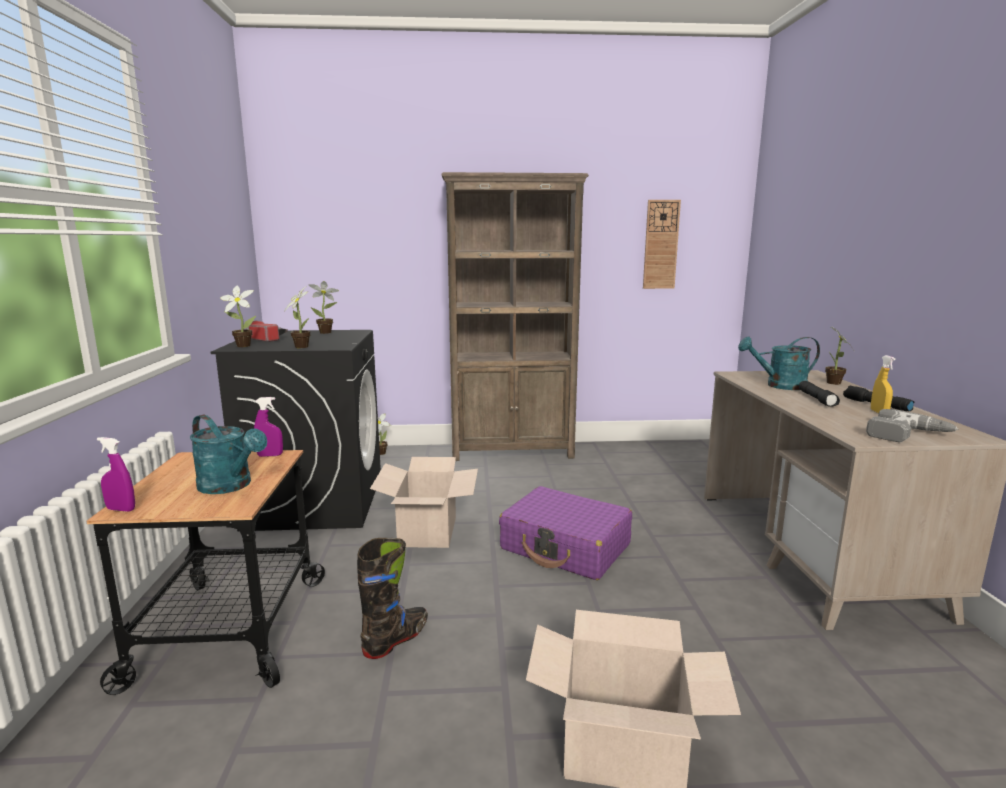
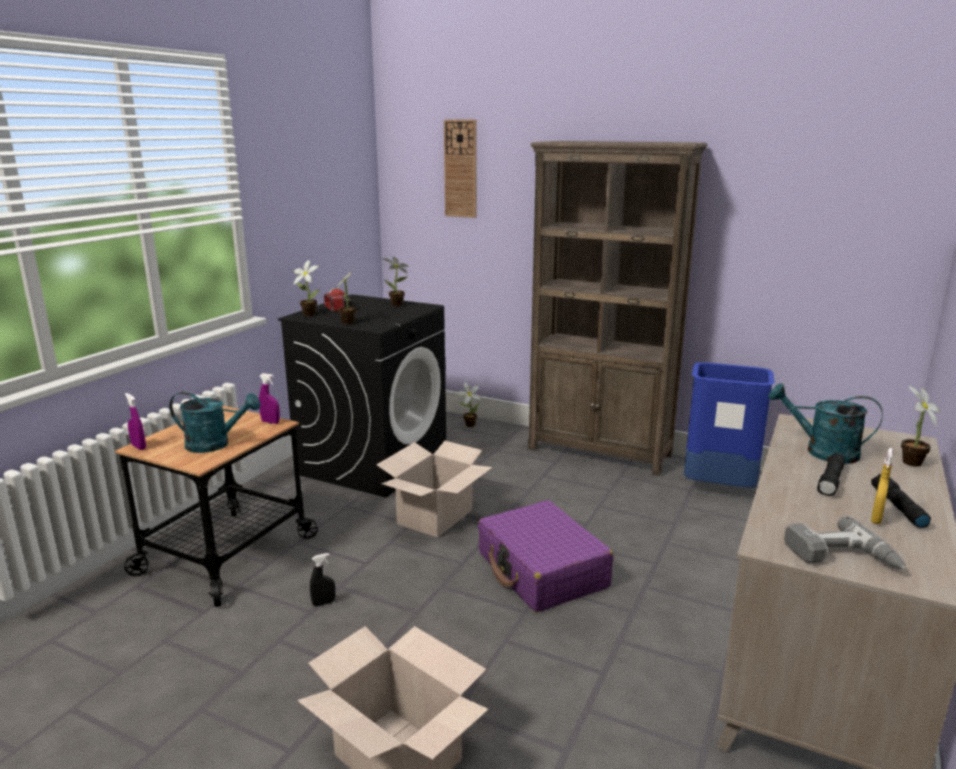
camera: 30 degrees right, 5 degrees up
turquoise watering can [190,415,267,494] -> turquoise watering can turned 60 degrees counterclockwise [169,392,260,453]
black boot [357,538,428,659] -> black spray bottle [310,553,335,606]
wall clock [643,200,681,289] -> wall clock moved to [444,120,477,218]
none -> blue trash can [684,362,775,488]

